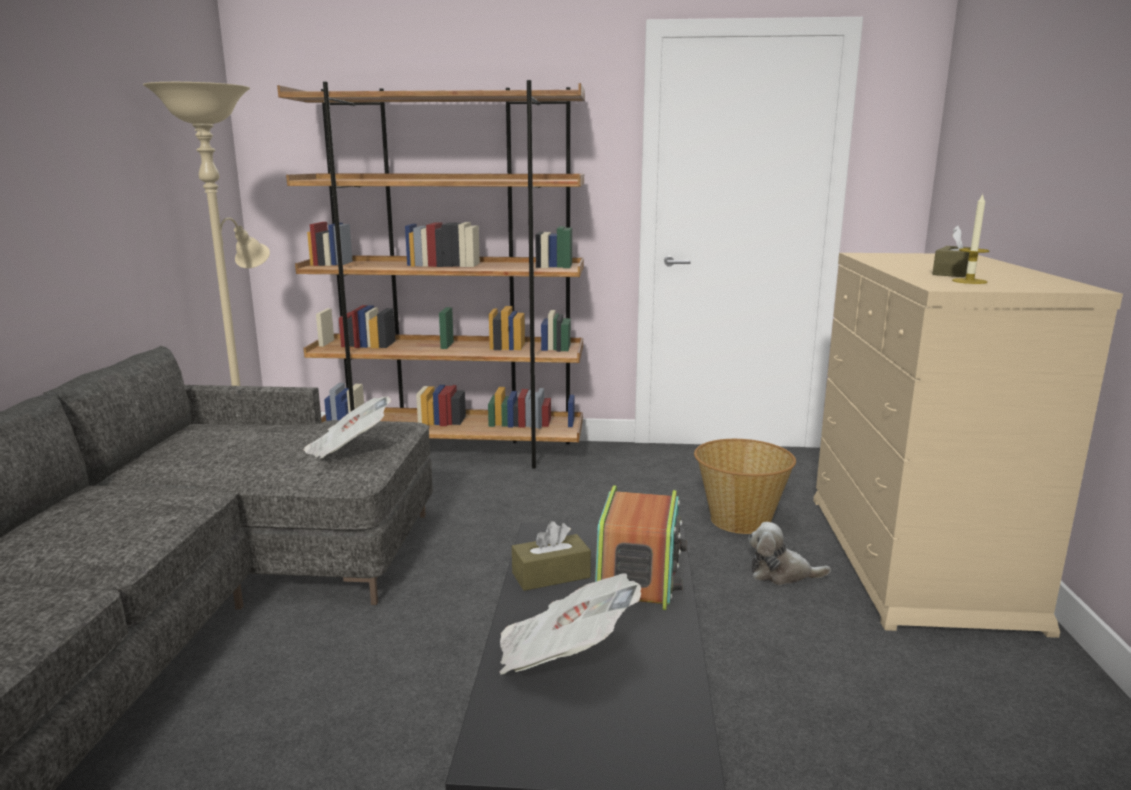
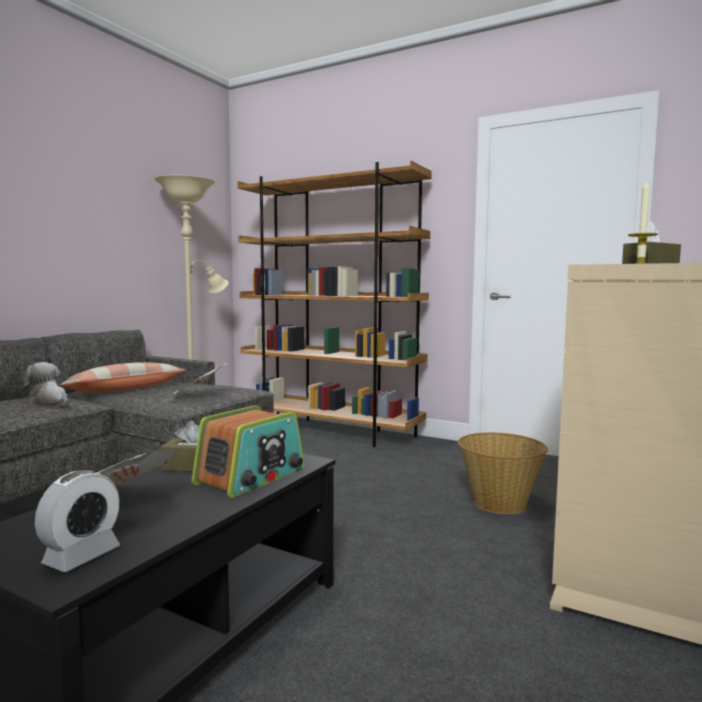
camera: 25 degrees right, 10 degrees down
plush toy [748,522,831,585] -> plush toy moved to [22,362,68,406]
none -> alarm clock [35,470,120,572]
none -> pillow [60,362,185,392]

